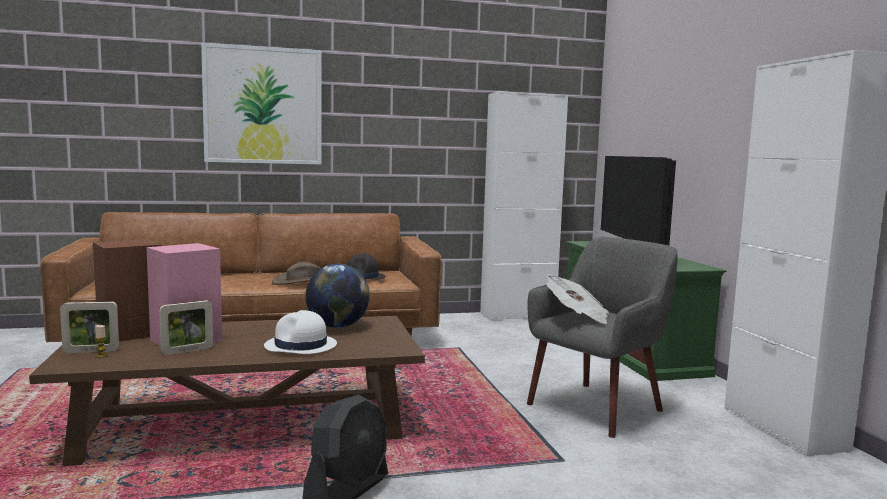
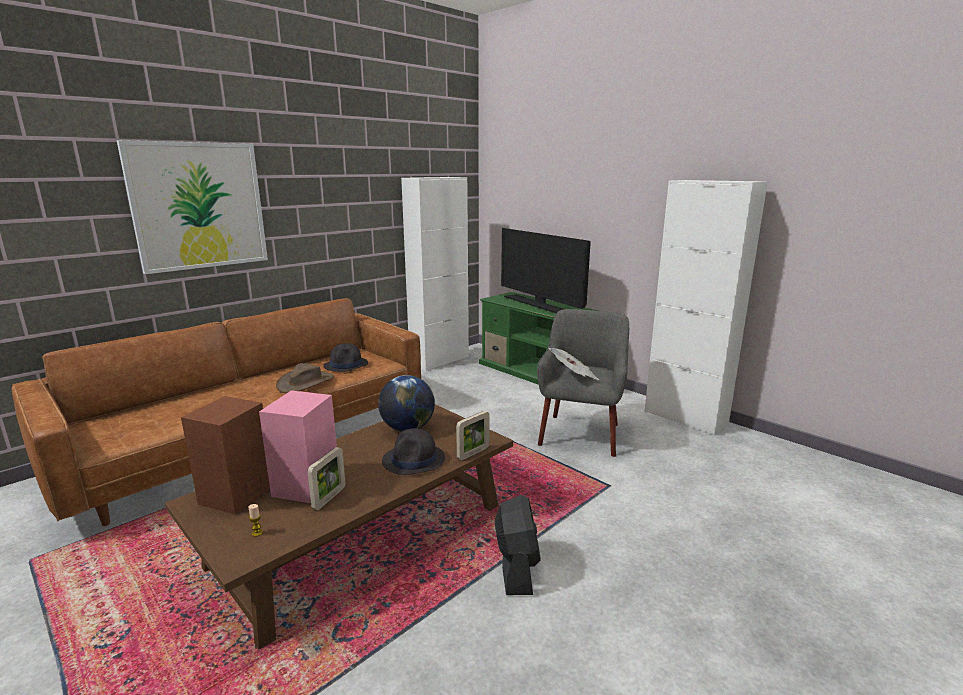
camera: 30 degrees left, 10 degrees up
picture frame [60,301,119,353] -> picture frame moved to [456,411,490,460]
white hat [264,310,337,354] -> black hat [382,428,445,475]

